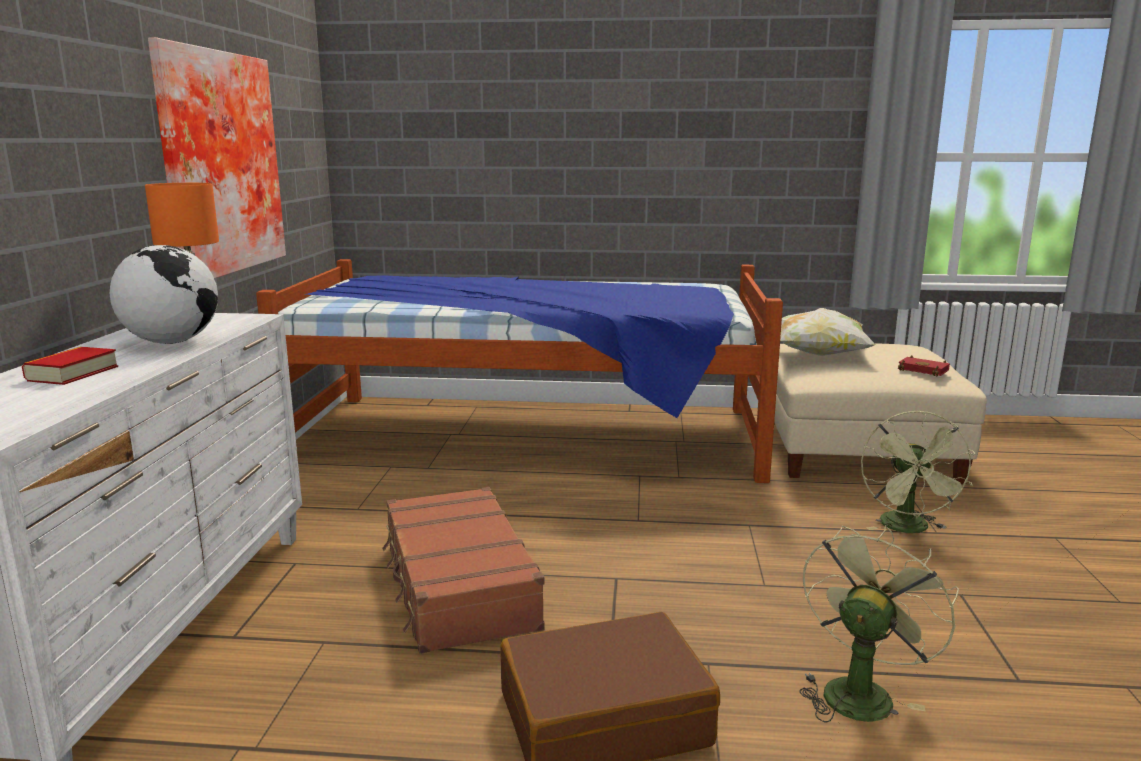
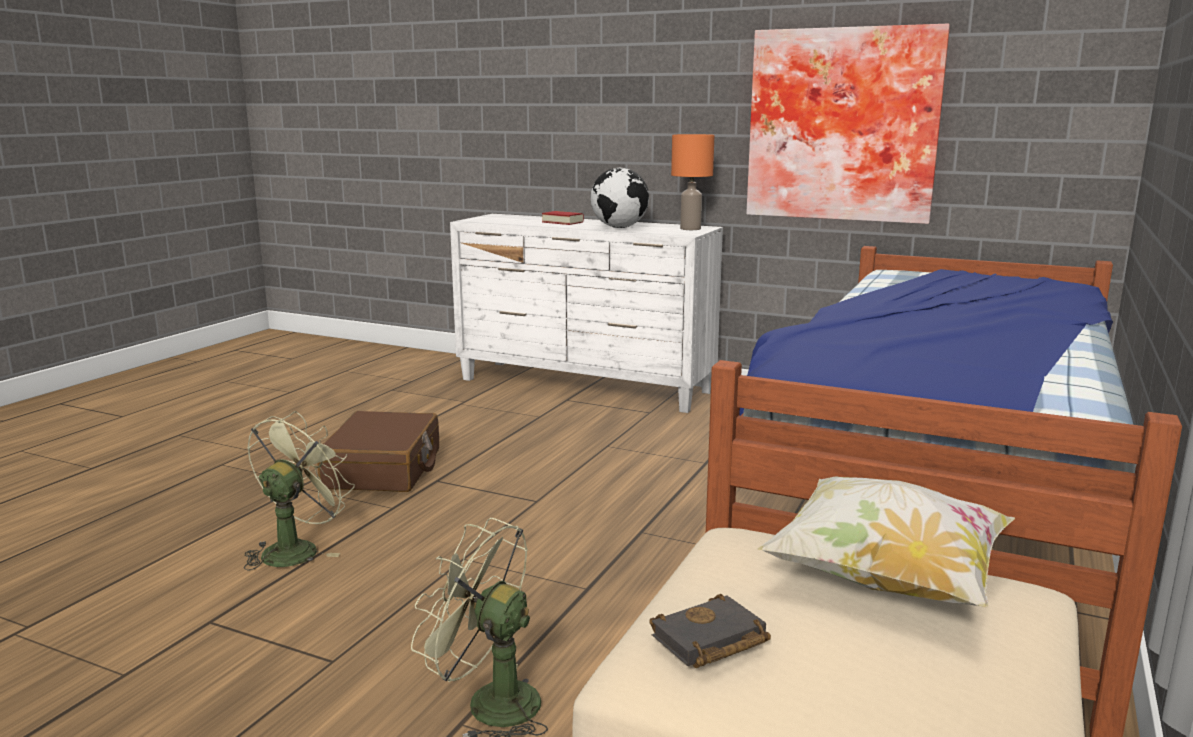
camera: 110 degrees right, 0 degrees up
brown suitcase [382,487,545,654] -> none
green fan [799,525,959,723] -> green fan turned 120 degrees counterclockwise [244,411,355,571]
red book [898,355,950,377] -> black book [649,594,771,668]

